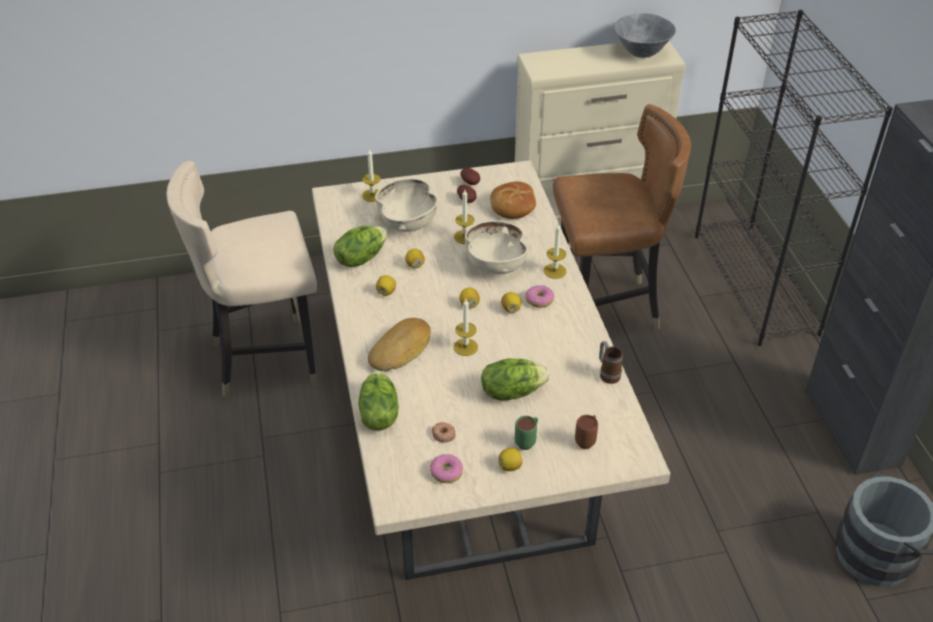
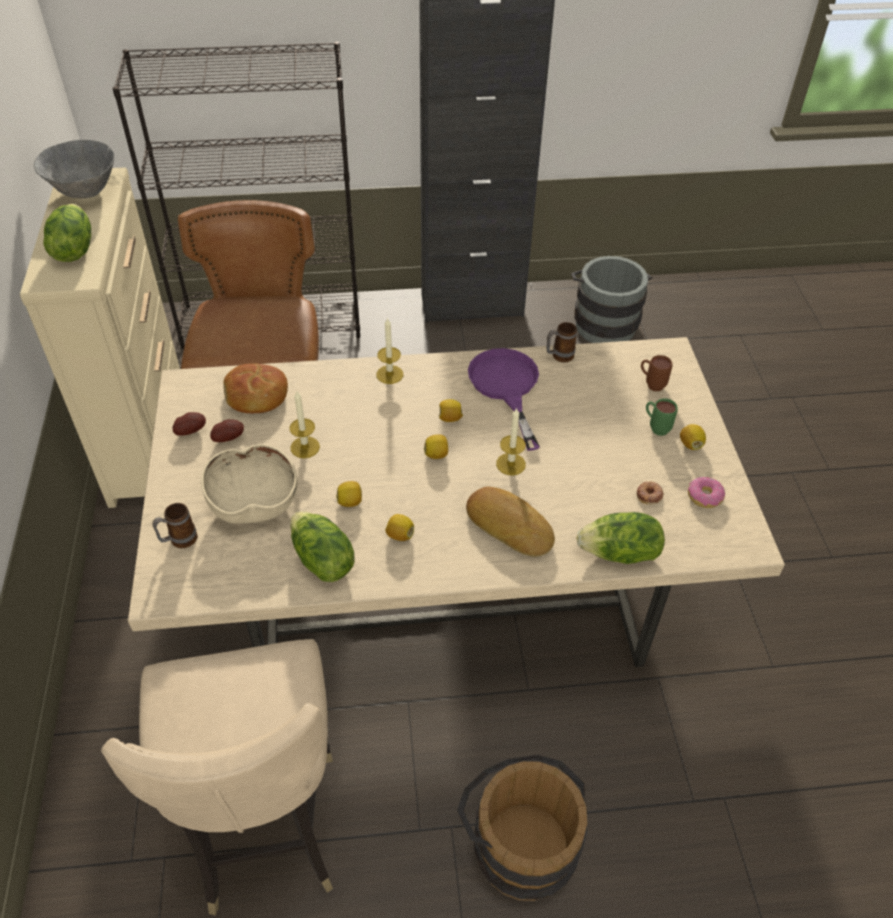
camera: 85 degrees left, 5 degrees up
candle [362,148,381,202] -> mug [152,503,197,548]
beige bowl [465,220,528,274] -> none
lettuce [481,358,549,400] -> lettuce moved to [43,204,91,262]
donut [525,285,554,308] -> none
none -> brown bucket [457,755,587,901]
none -> purple frying pan [468,348,540,451]

